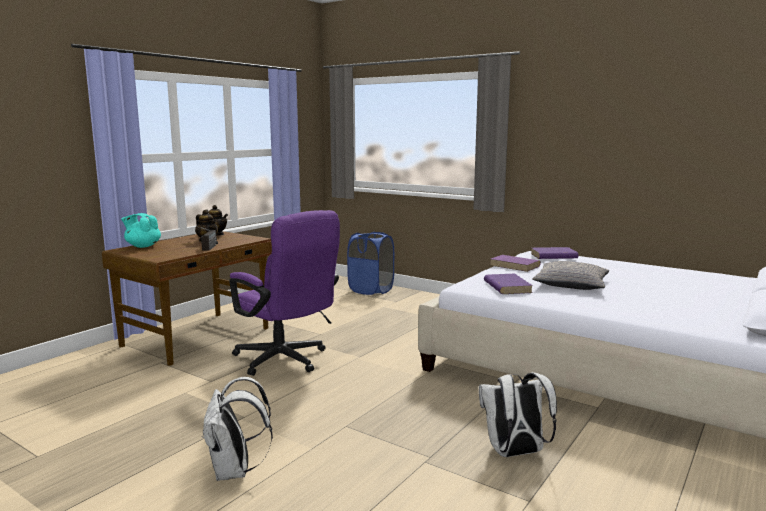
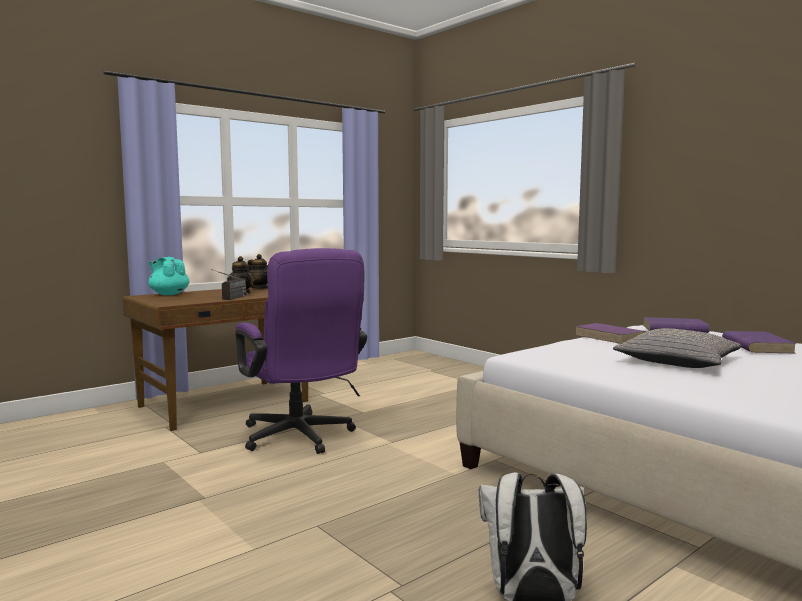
camera: 15 degrees right, 5 degrees down
white backpack [202,377,273,481] -> none
blue laundry basket [347,232,394,295] -> none
purple book [484,274,533,294] -> purple book moved to [722,331,797,353]

